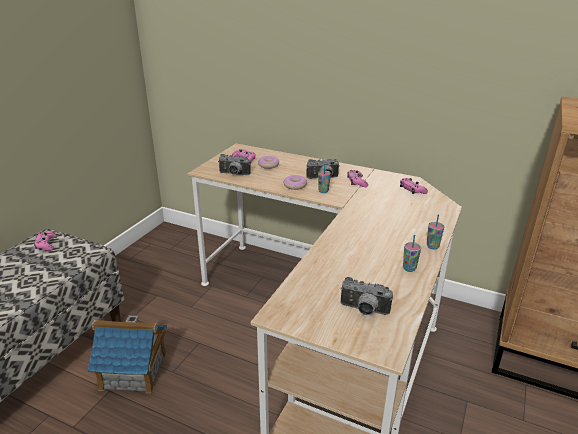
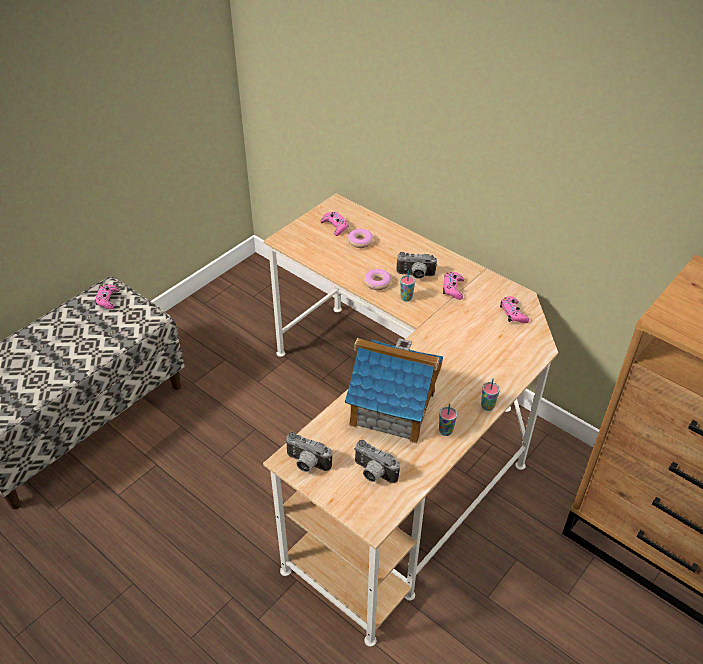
camera: 15 degrees right, 15 degrees up
toy house [87,316,167,394] -> toy house moved to [345,338,443,443]
camera [218,154,251,175] -> camera moved to [285,432,332,472]

